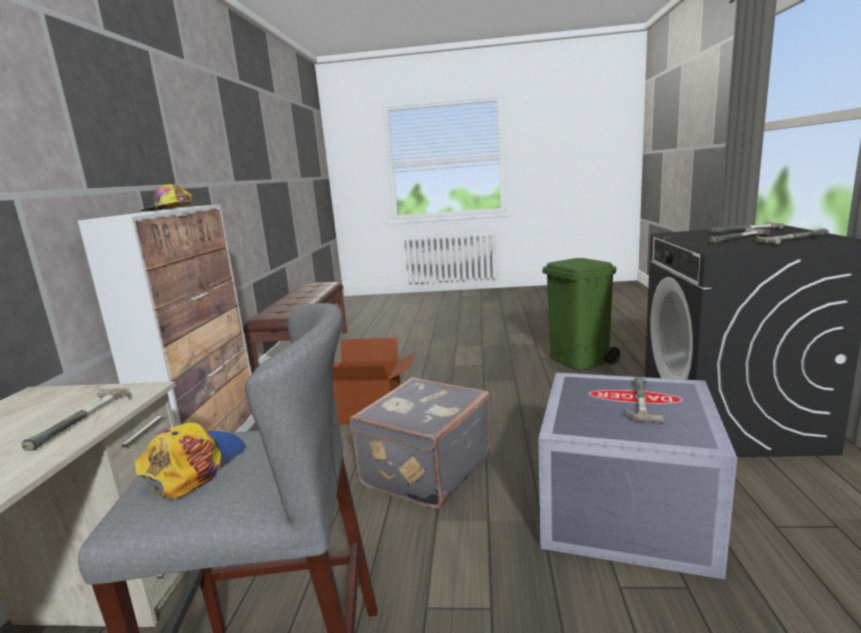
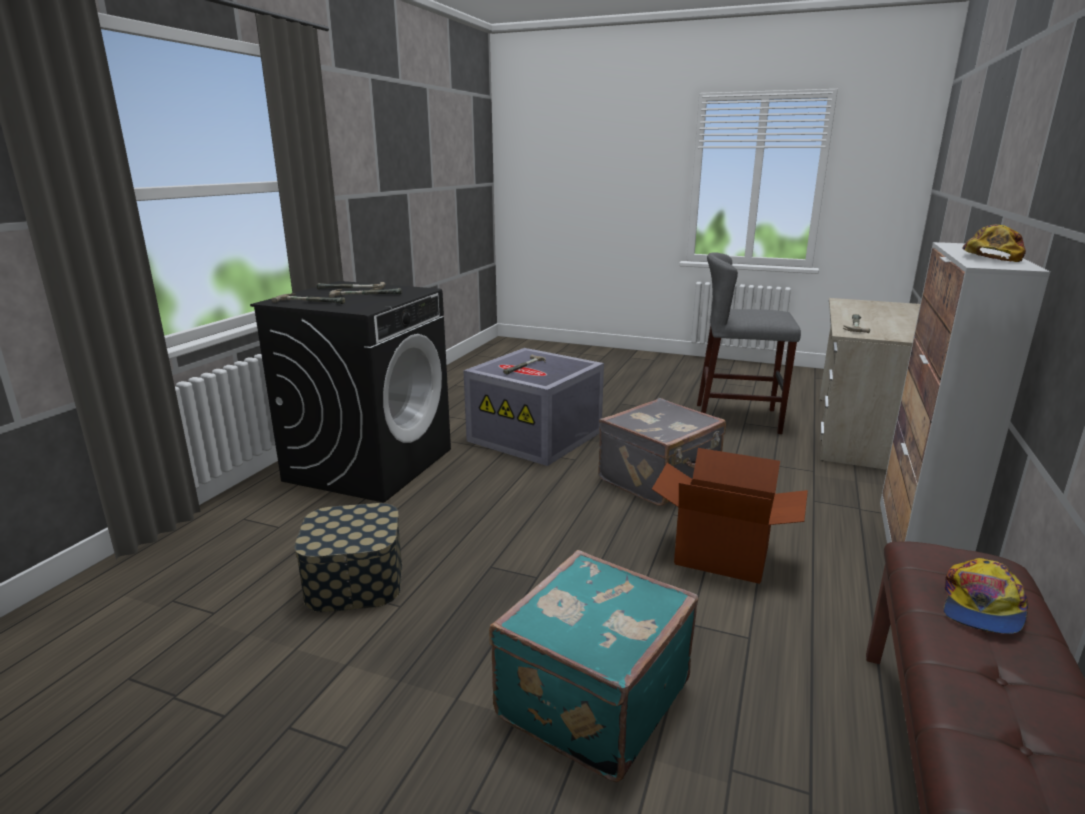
camera: 165 degrees left, 5 degrees up
cap [134,422,245,498] -> cap moved to [944,558,1029,634]
green trash can [542,258,620,370] -> storage box [294,503,402,612]
none -> turquoise suitcase [489,550,699,782]

